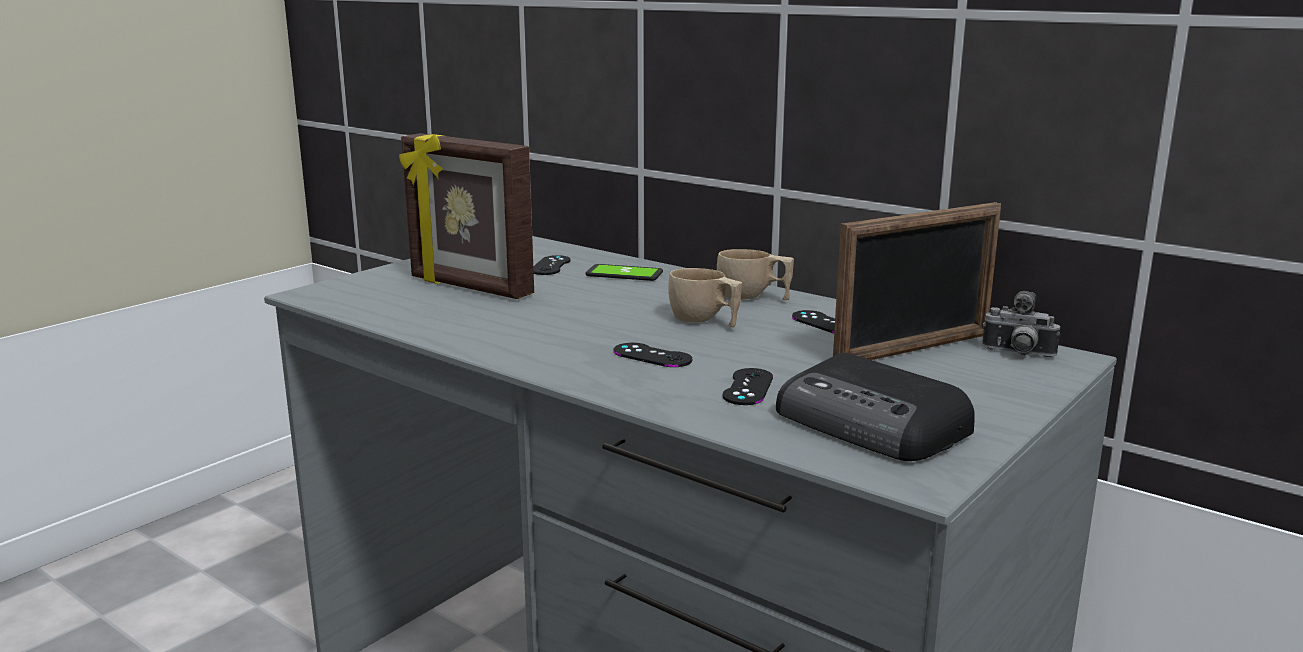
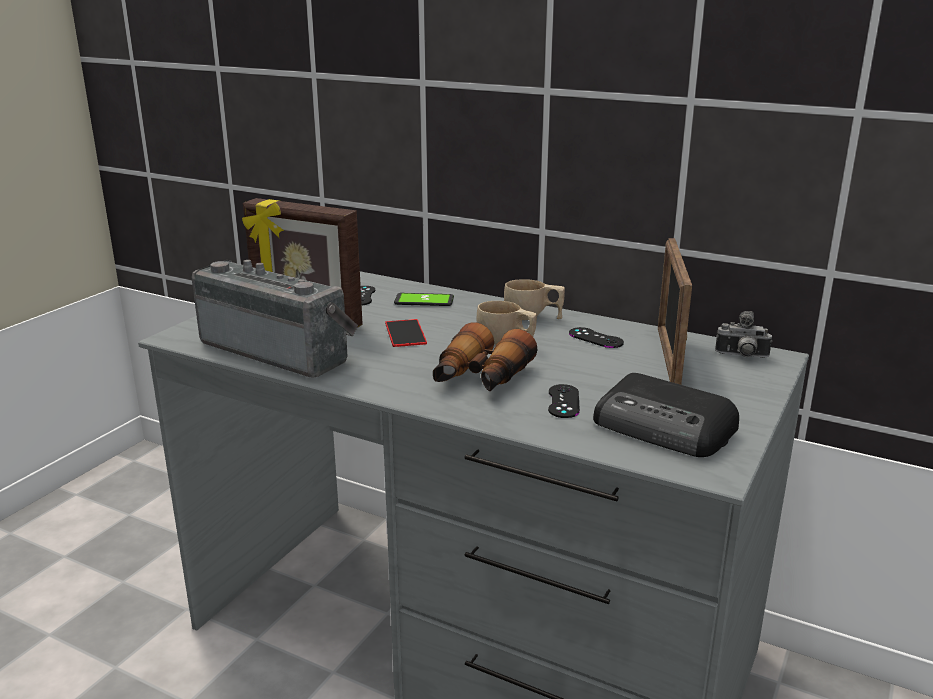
camera: 10 degrees left, 5 degrees up
black game controller [614,343,692,367] -> binoculars [433,322,538,391]
picture frame [833,202,1001,360] -> picture frame turned 135 degrees clockwise [658,238,692,385]
none -> radio [191,260,358,377]
none -> phone [385,319,427,347]

